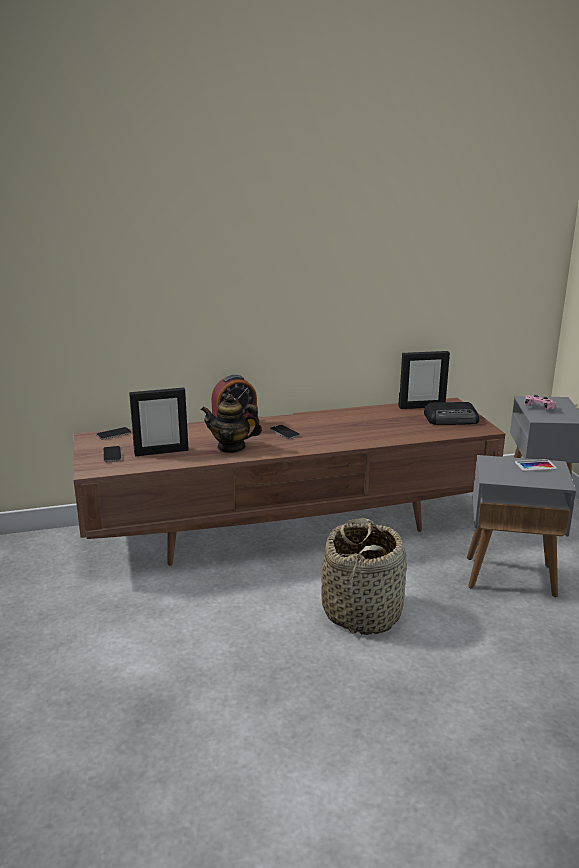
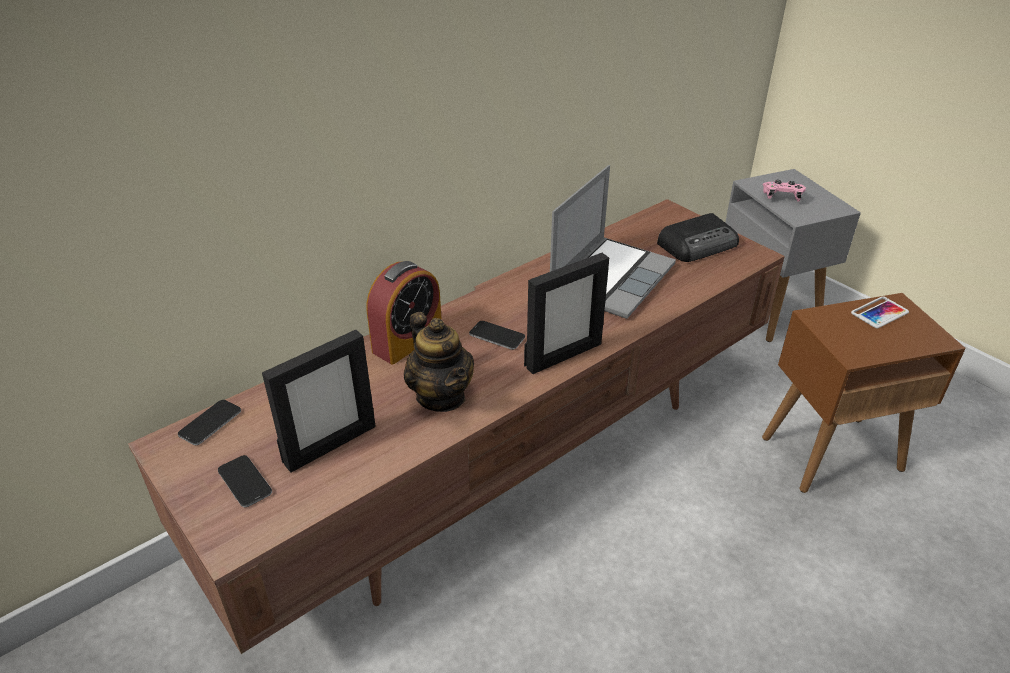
camera: 25 degrees left, 15 degrees up
teapot [201,394,262,453] -> teapot turned 105 degrees counterclockwise [404,312,474,412]
basket [321,518,407,635] -> none
picture frame [398,351,450,409] -> picture frame moved to [524,253,609,374]
grey side table [467,455,576,597] -> brown side table [762,293,966,493]
none -> laptop [550,165,676,319]

